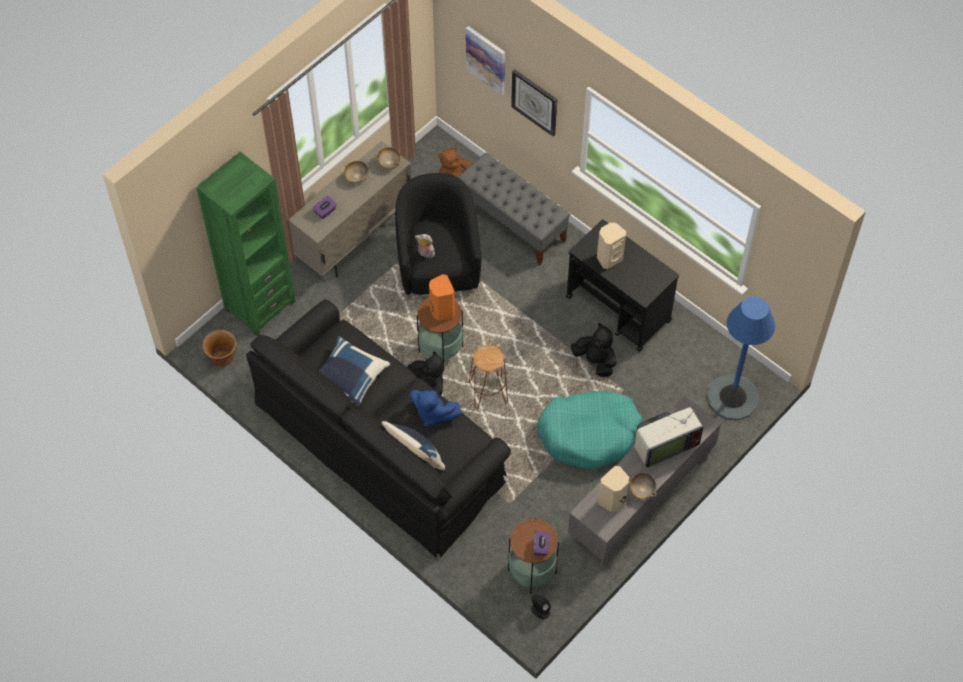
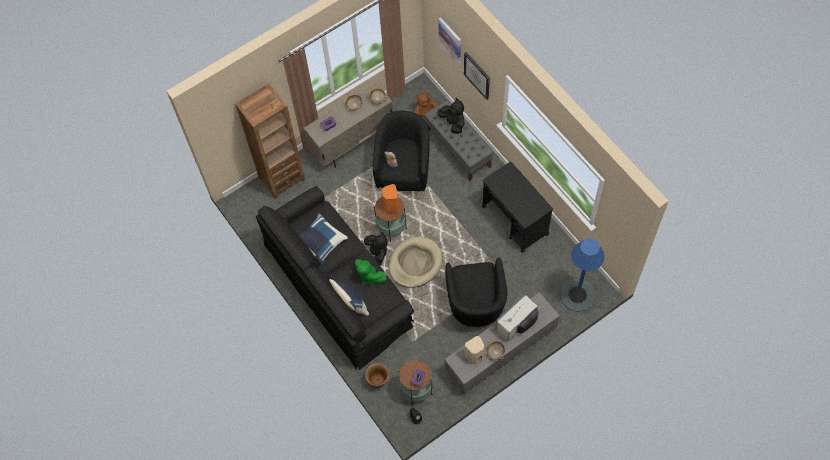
camera: 15 degrees right, 5 degrees up
green bookcase [196,152,296,336] -> brown bookcase [235,84,305,199]
brown planter [202,330,236,367] -> brown planter moved to [365,363,389,388]
blue plush toy [410,390,461,426] -> green plush toy [355,259,387,284]
brown stool [469,345,508,409] -> beige dog bed [389,236,443,288]
turquoise dog bed [537,391,643,469] -> black armchair [445,257,507,327]
black plush toy [571,323,617,377] -> black plush toy moved to [438,98,464,134]
beige speaker [597,223,626,269] -> none
television [634,400,703,467] -> television turned 150 degrees clockwise [495,294,538,341]

